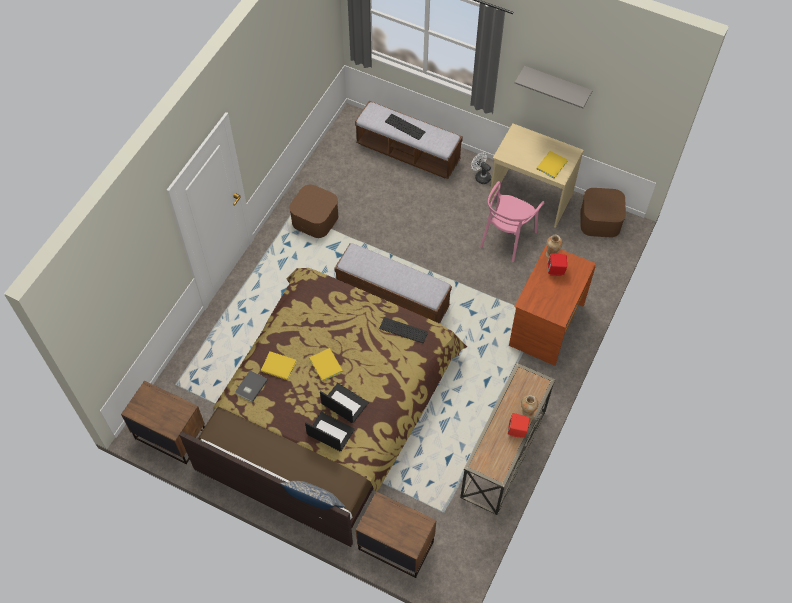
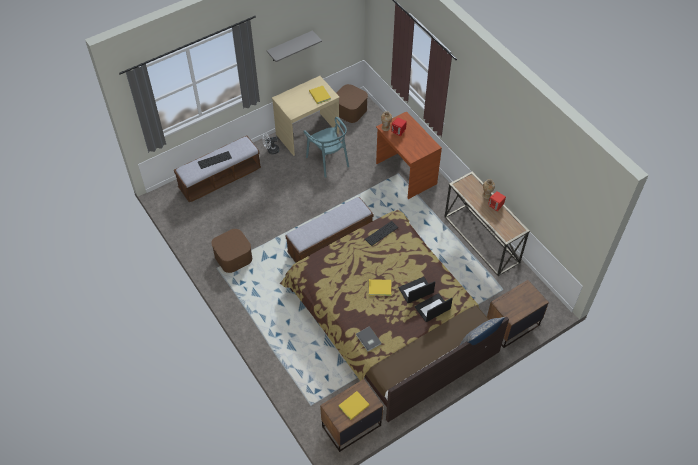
camera: 60 degrees left, 5 degrees down
yellow book [261,351,296,380] -> yellow book moved to [338,391,370,420]
pink chair [480,181,545,262] -> turquoise chair [303,117,349,178]

